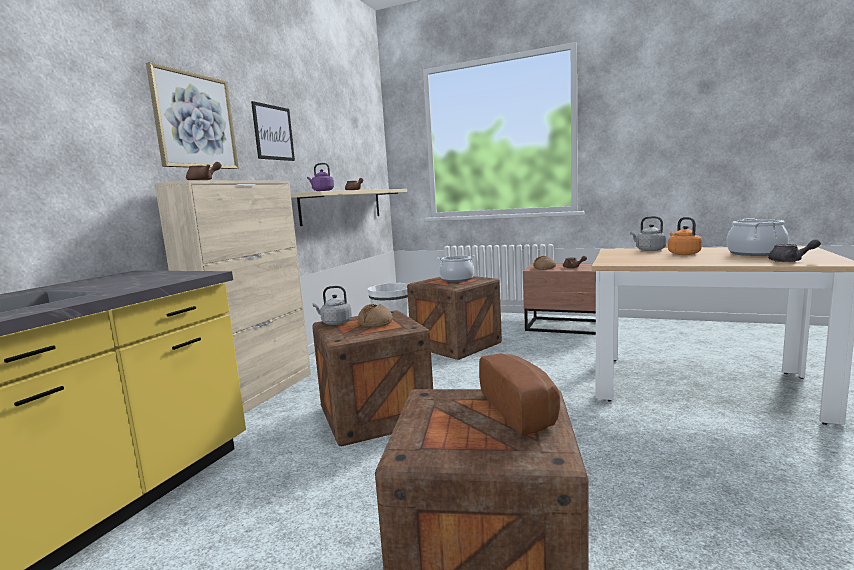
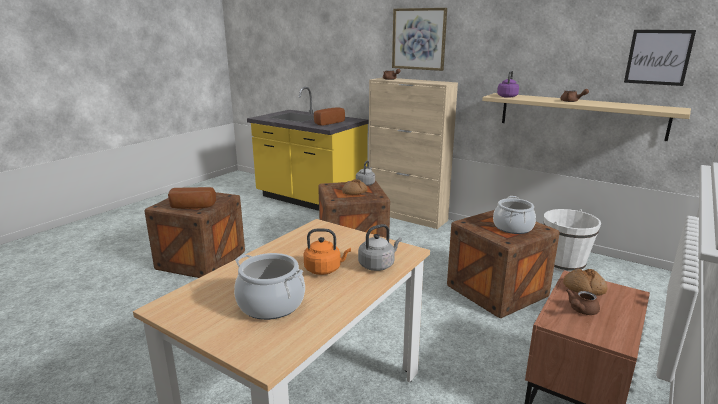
camera: 100 degrees right, 10 degrees up
picture [251,101,295,161] -> picture moved to [624,30,696,86]
grey teapot [768,239,821,262] -> none
none -> bread [314,107,345,126]

